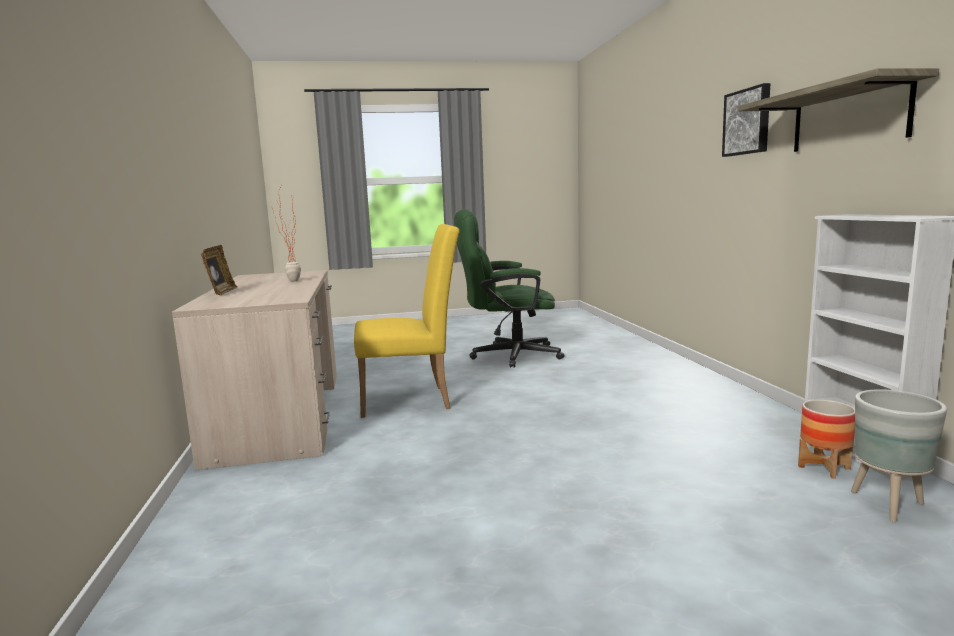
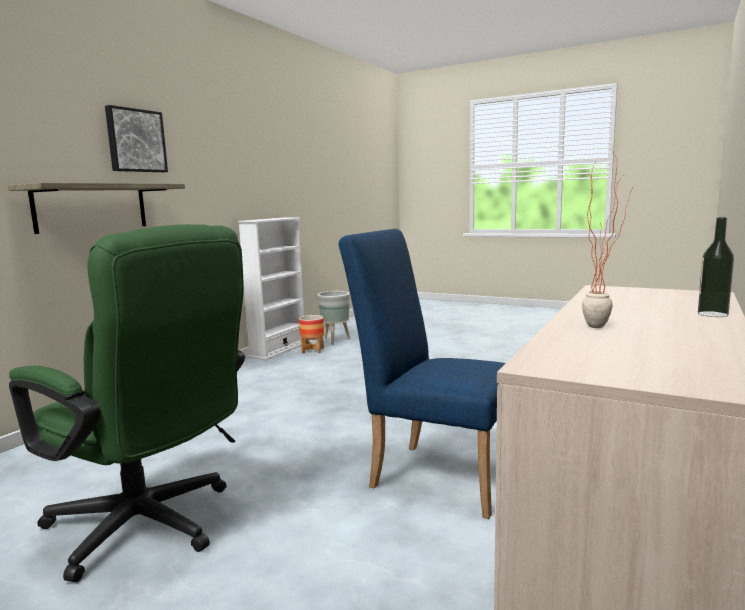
camera: 140 degrees left, 0 degrees up
picture frame [201,245,237,296] -> bottle [698,217,734,317]
yellow chair [354,224,460,418] -> blue chair [338,229,506,519]
shelf [738,68,939,152] -> shelf moved to [8,183,185,234]

